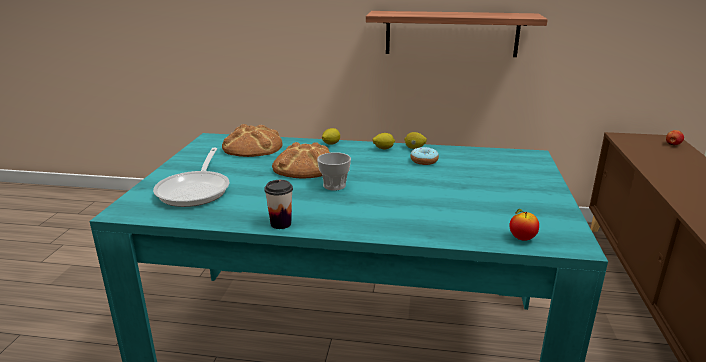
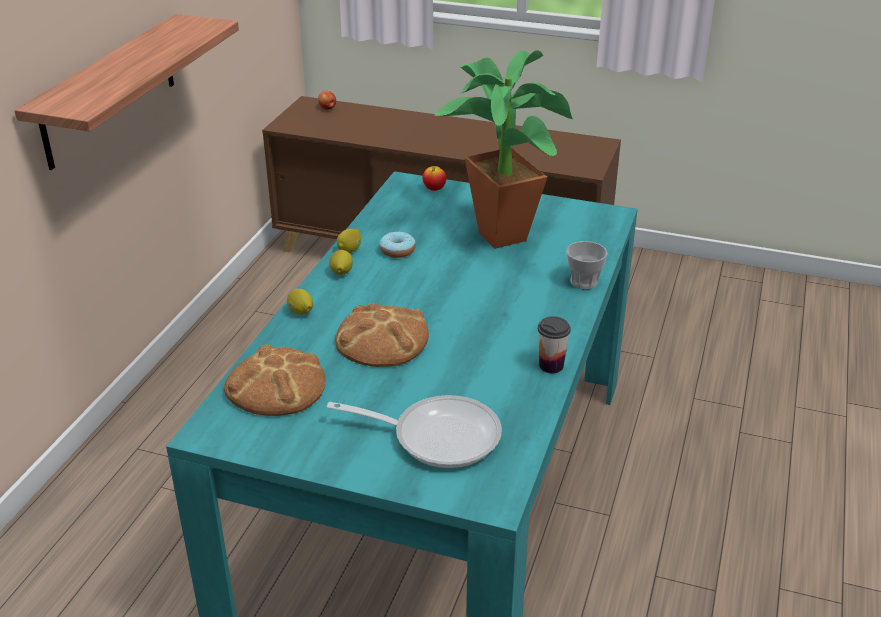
camera: 80 degrees left, 10 degrees up
cup [317,152,351,191] -> cup moved to [566,241,608,289]
apple [509,209,539,241] -> apple moved to [423,166,446,191]
none -> potted plant [435,50,572,249]

